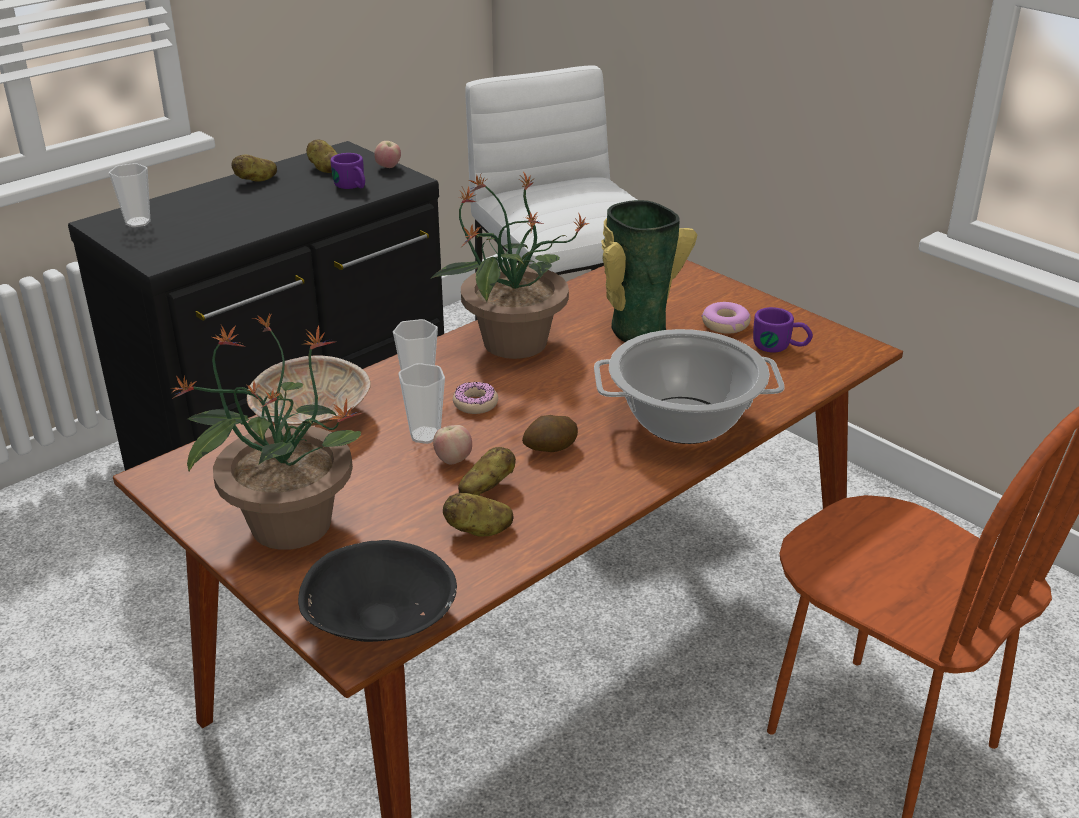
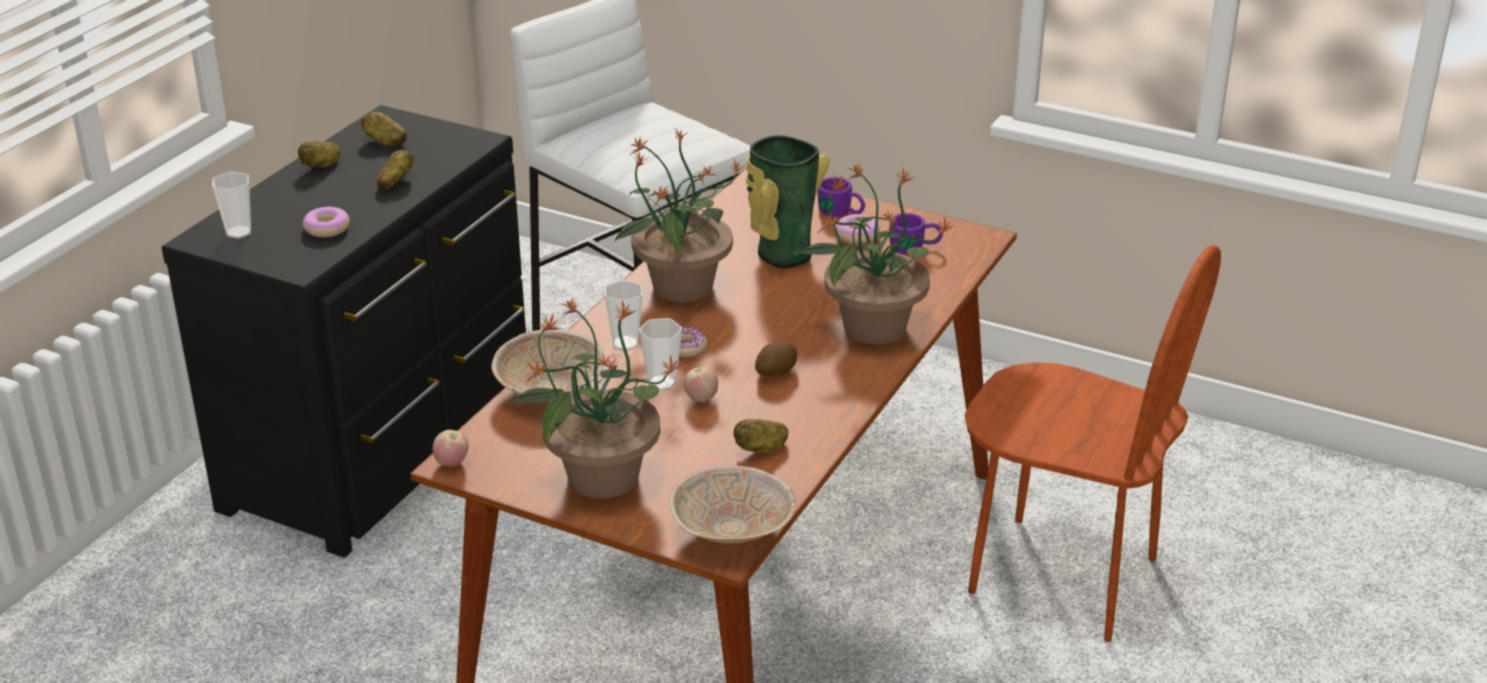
camera: 20 degrees left, 0 degrees up
black bowl [298,540,457,642] -> beige bowl [669,466,796,544]
purple mug [330,153,365,189] -> purple mug moved to [818,177,865,217]
apple [374,141,401,168] -> apple moved to [433,430,469,466]
potato [458,447,516,495] -> potato moved to [377,150,414,190]
cooking pot [594,329,785,444] -> potted plant [795,164,953,344]
none -> donut [303,207,350,237]

